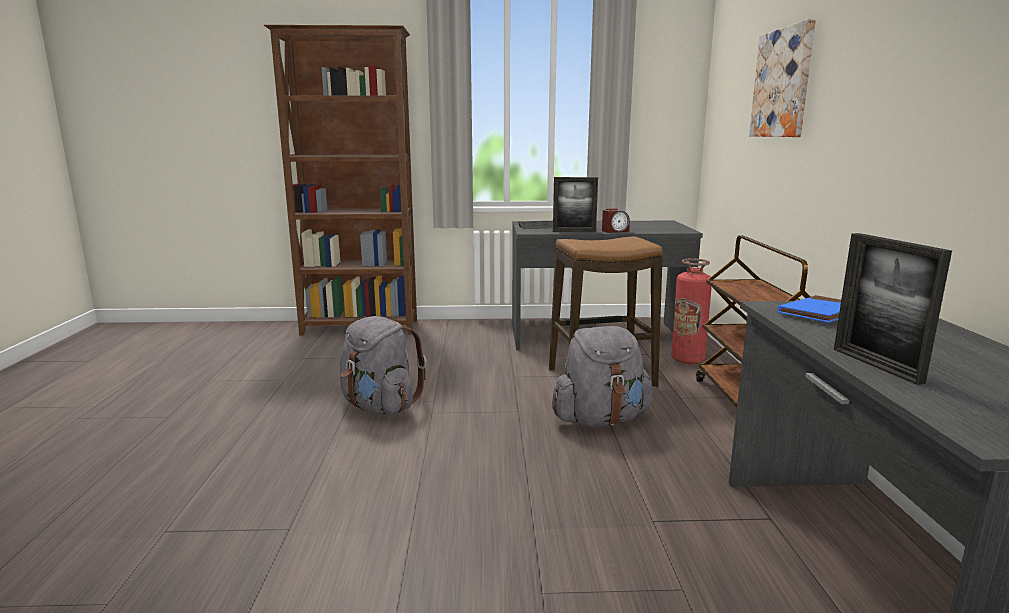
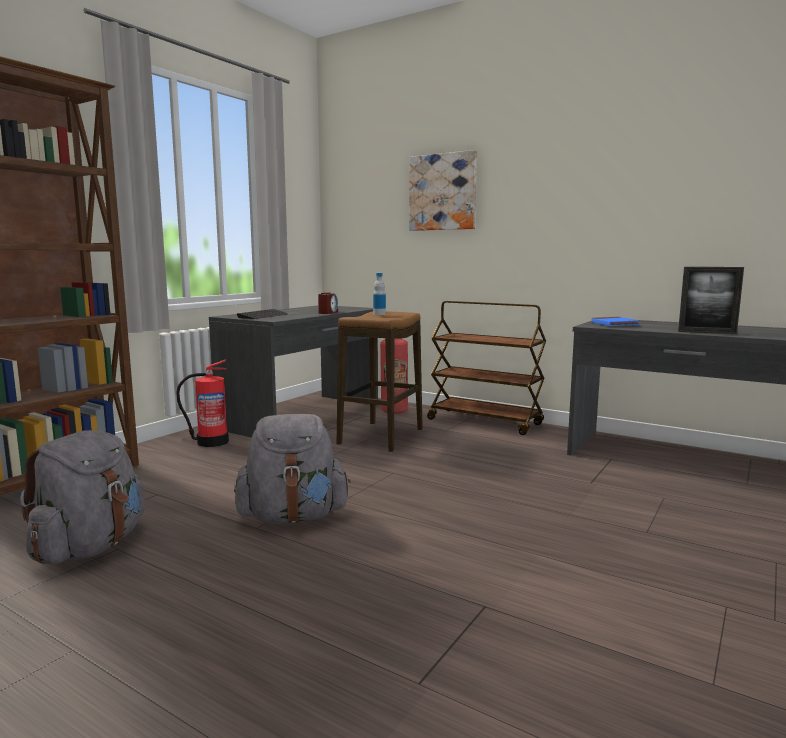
camera: 55 degrees left, 5 degrees down
grey backpack [552,326,652,428] -> grey backpack moved to [20,430,145,564]
picture frame [553,177,598,232] -> none
none -> fire extinguisher [176,359,229,447]
none -> bottle [373,273,386,315]

